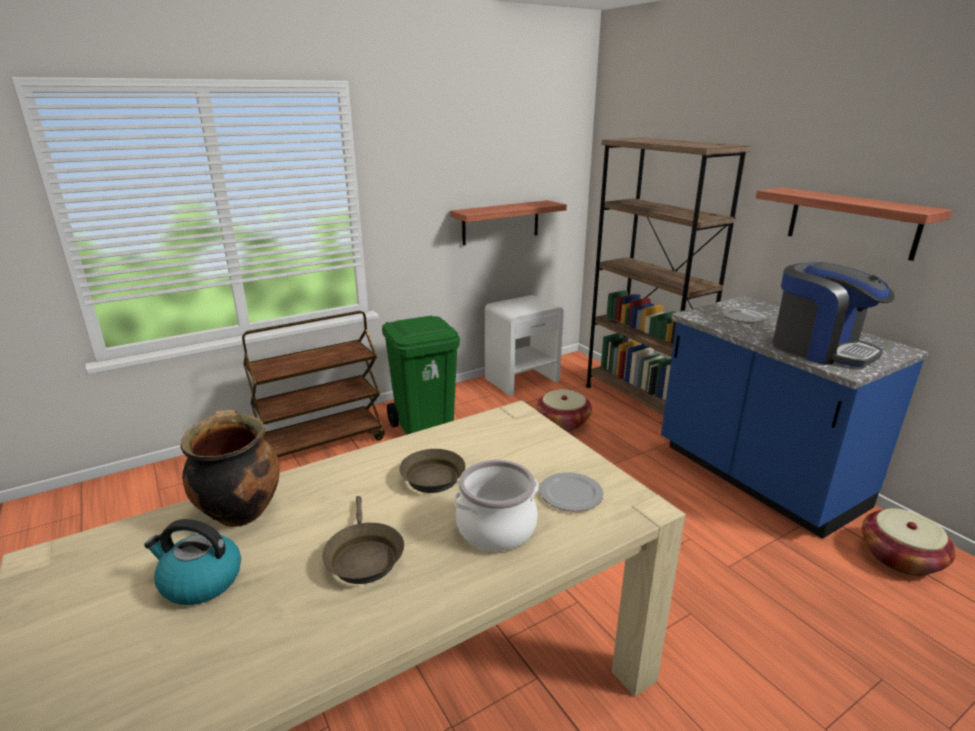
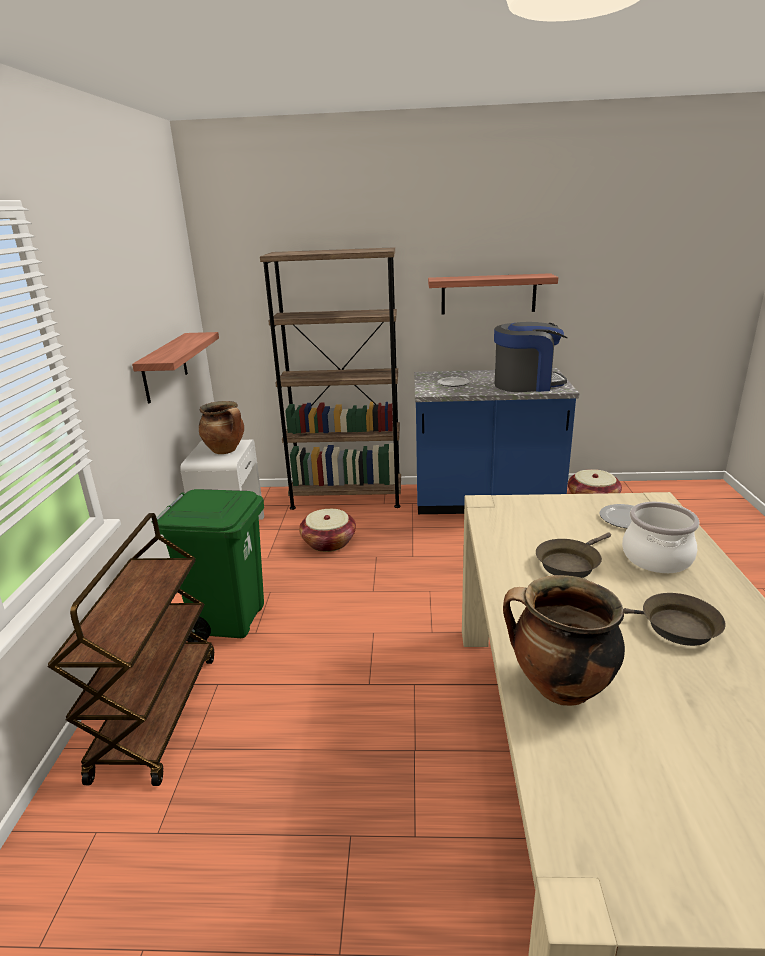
camera: 55 degrees left, 0 degrees up
kettle [144,519,241,605] -> none
none -> cooking pot [199,401,244,454]

